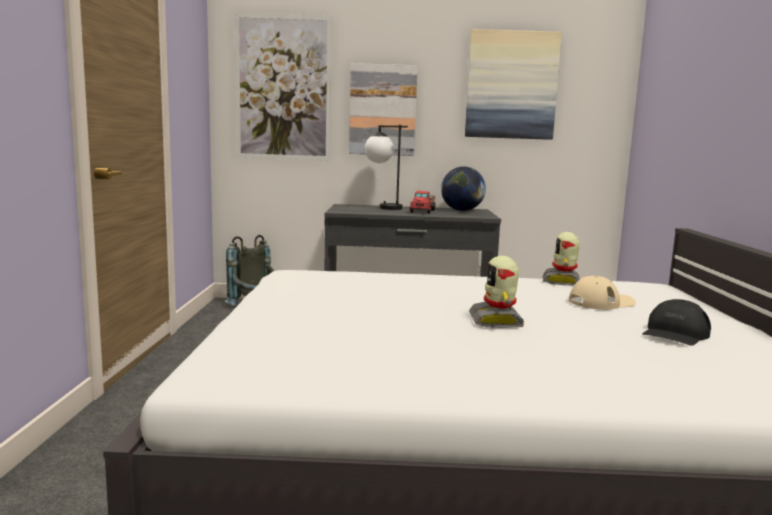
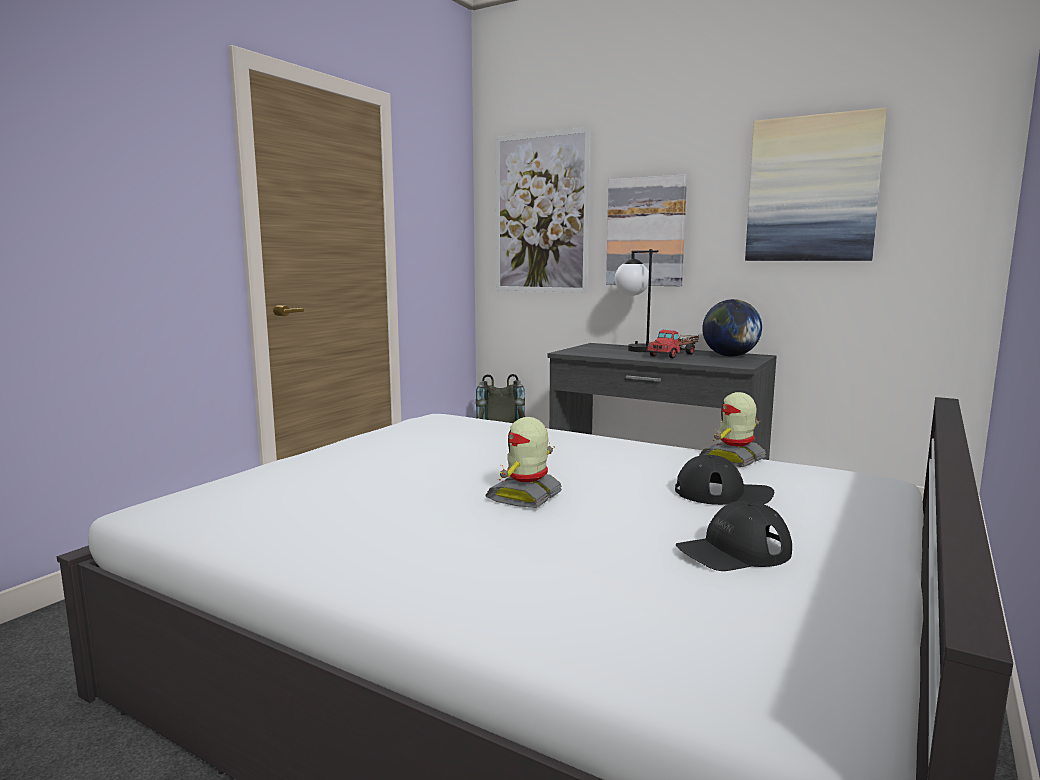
camera: 30 degrees right, 0 degrees up
beige cap [569,276,636,310] -> black cap [675,455,774,505]

